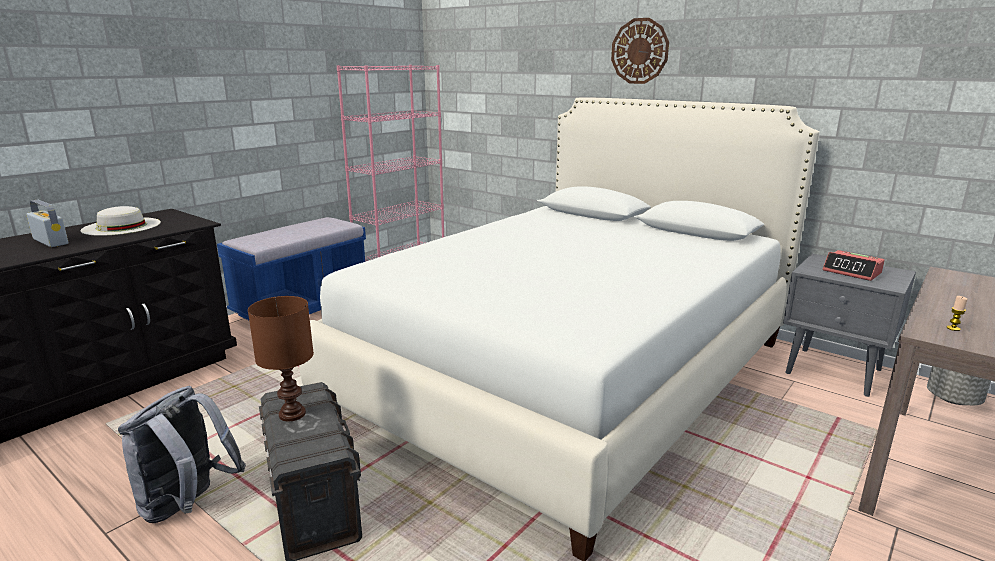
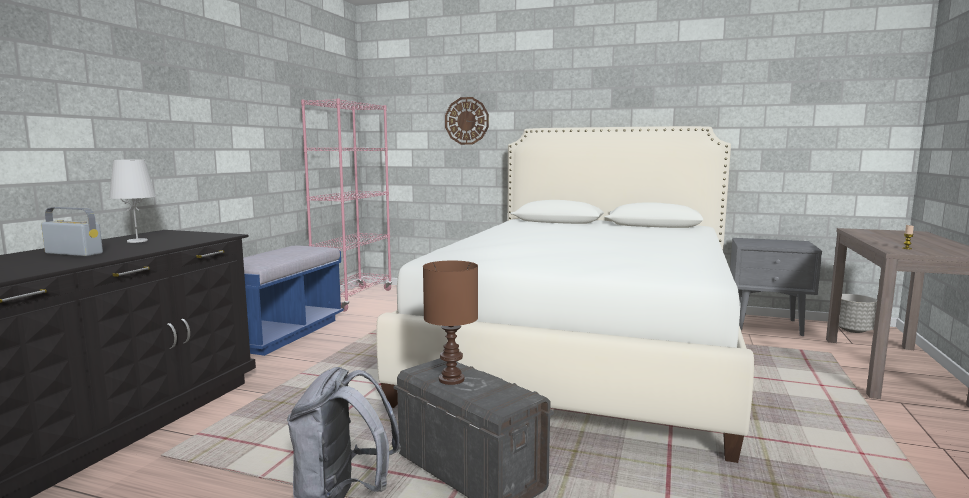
camera: 20 degrees left, 10 degrees down
white hat [81,206,161,236] -> white table lamp [109,160,156,243]
wall clock [611,18,669,84] -> wall clock moved to [445,97,489,145]
alarm clock [822,250,885,281] -> none

